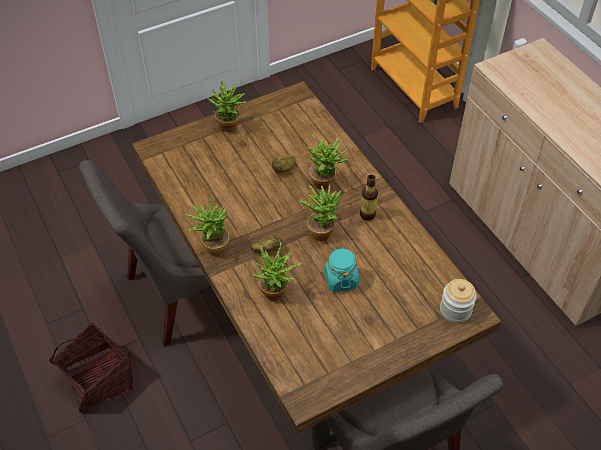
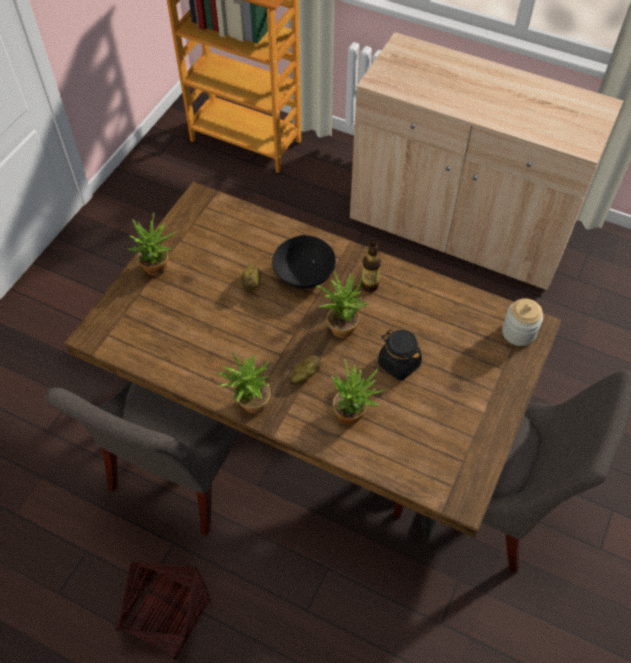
camera: 35 degrees left, 5 degrees up
potted plant [307,135,350,190] -> black bowl [272,235,336,289]
turquoise jar [324,247,359,292] -> black jar [378,330,422,380]

